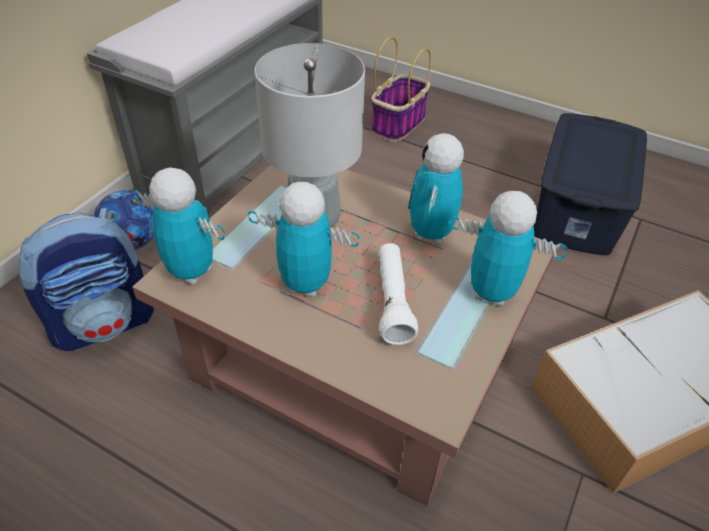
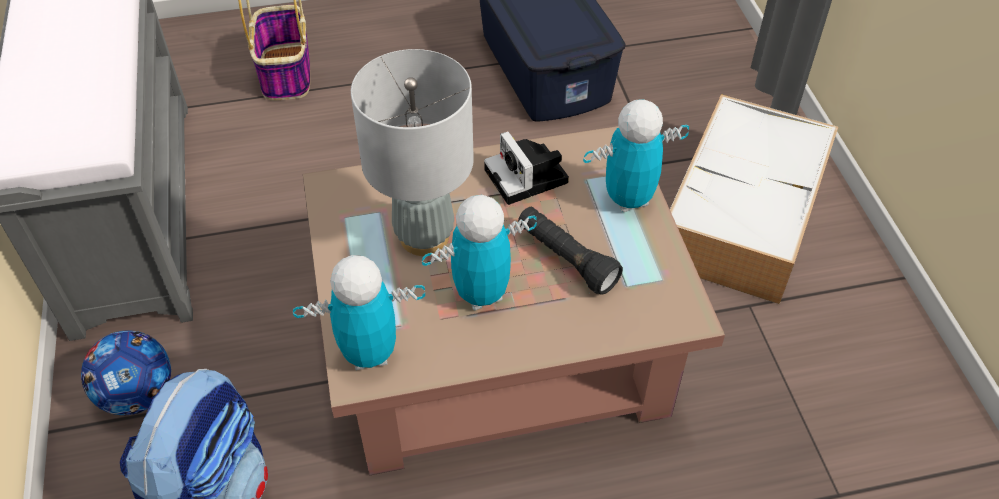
camera: 40 degrees left, 5 degrees up
white flashlight [379,243,418,345] -> black flashlight [518,207,623,295]
toy robot [408,133,464,244] -> camera [484,131,569,205]

